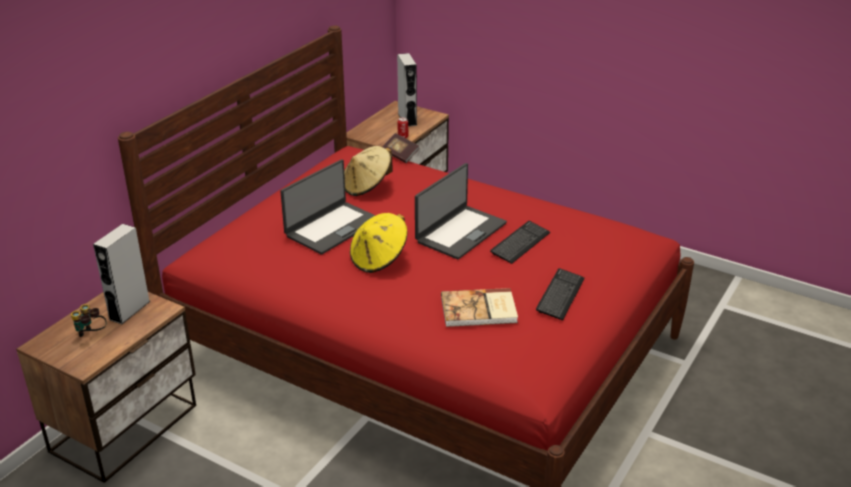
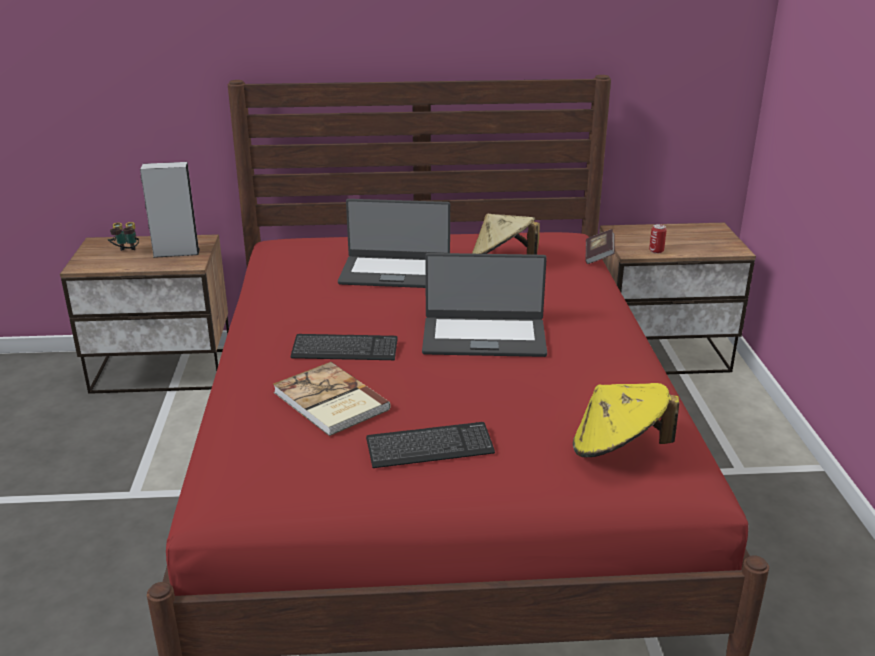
camera: 55 degrees right, 5 degrees down
yellow hat [350,213,407,273] -> yellow hat moved to [573,383,679,457]
grey speaker [397,53,417,127] -> none
keyboard [490,221,550,264] -> keyboard moved to [290,334,398,360]

